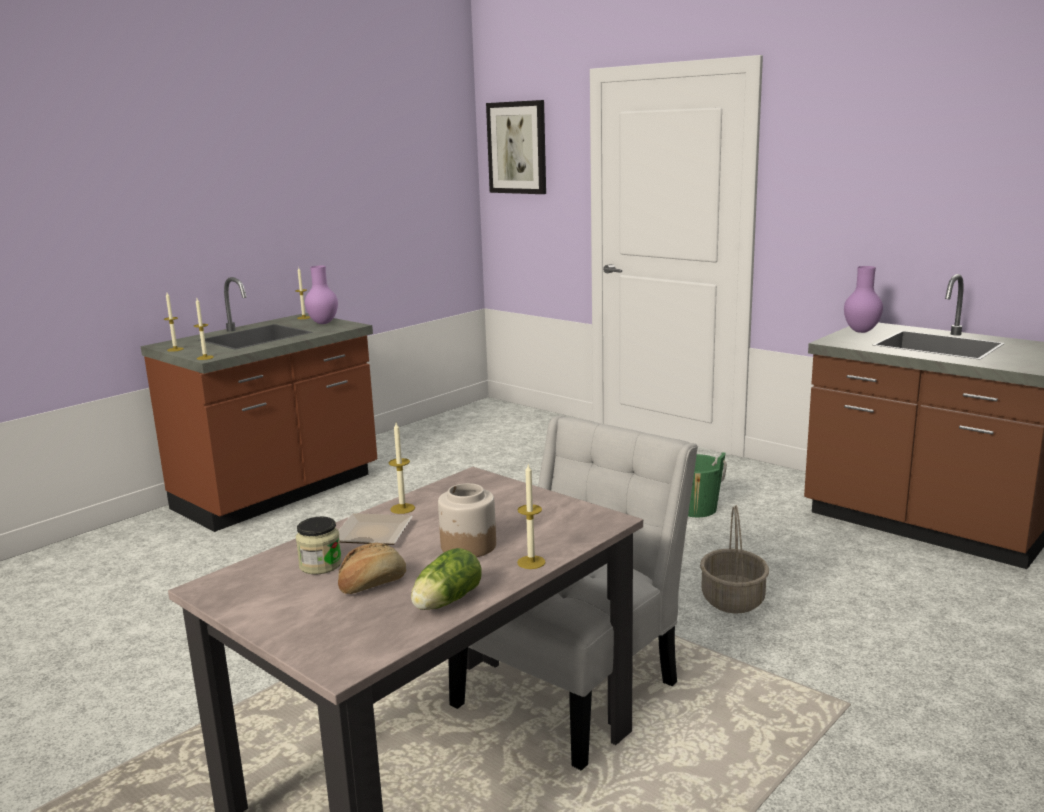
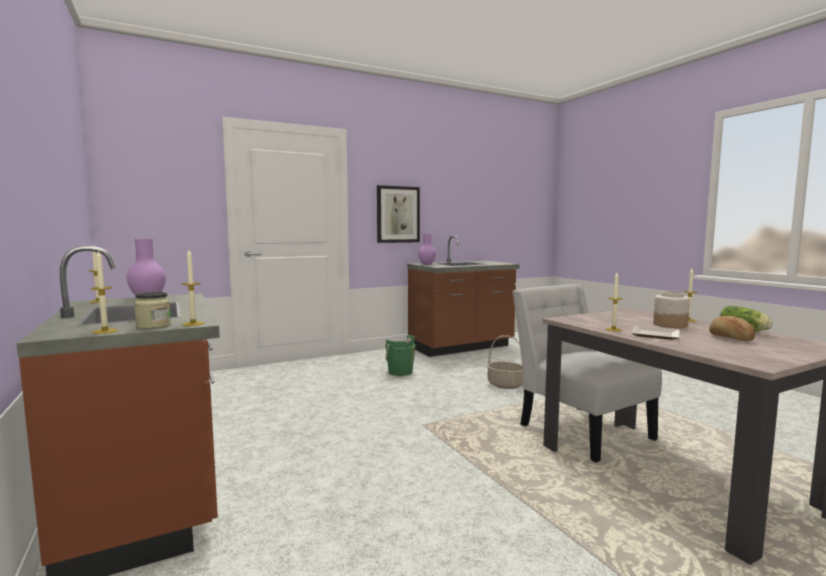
camera: 70 degrees left, 10 degrees down
jar [296,517,342,574] -> jar moved to [134,292,171,329]
picture [486,100,546,194] -> picture moved to [377,185,420,243]

